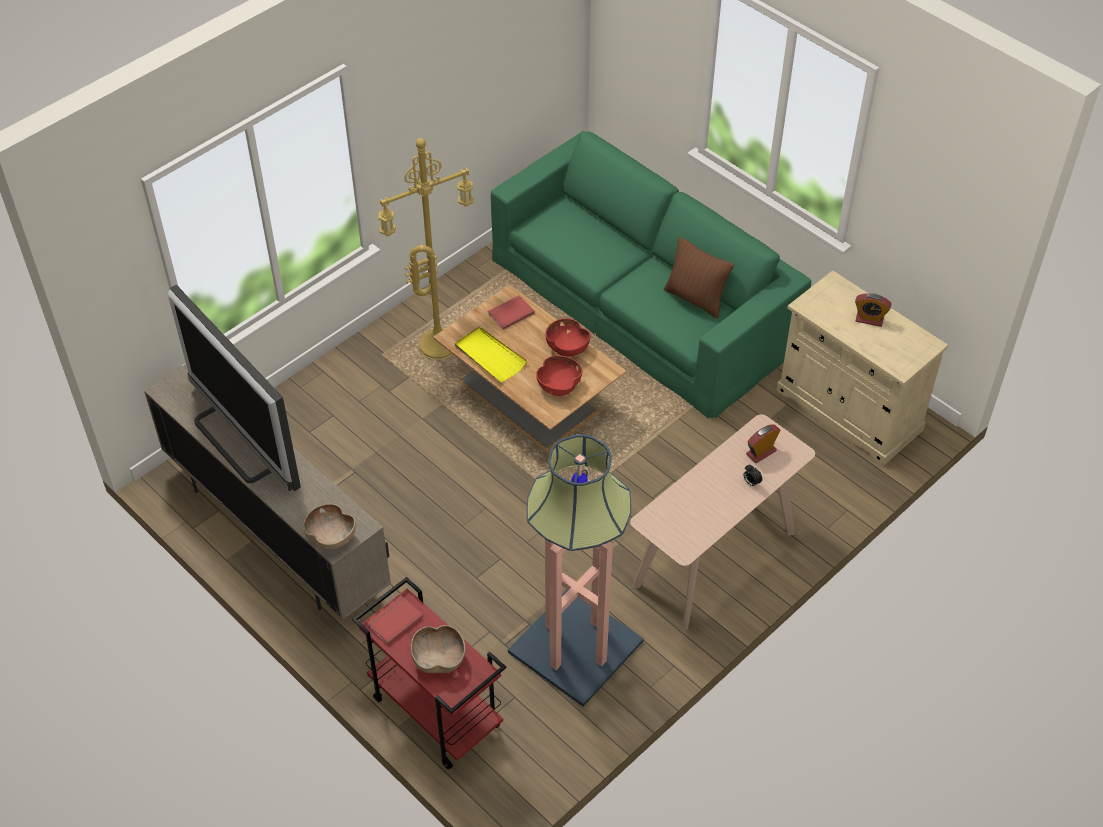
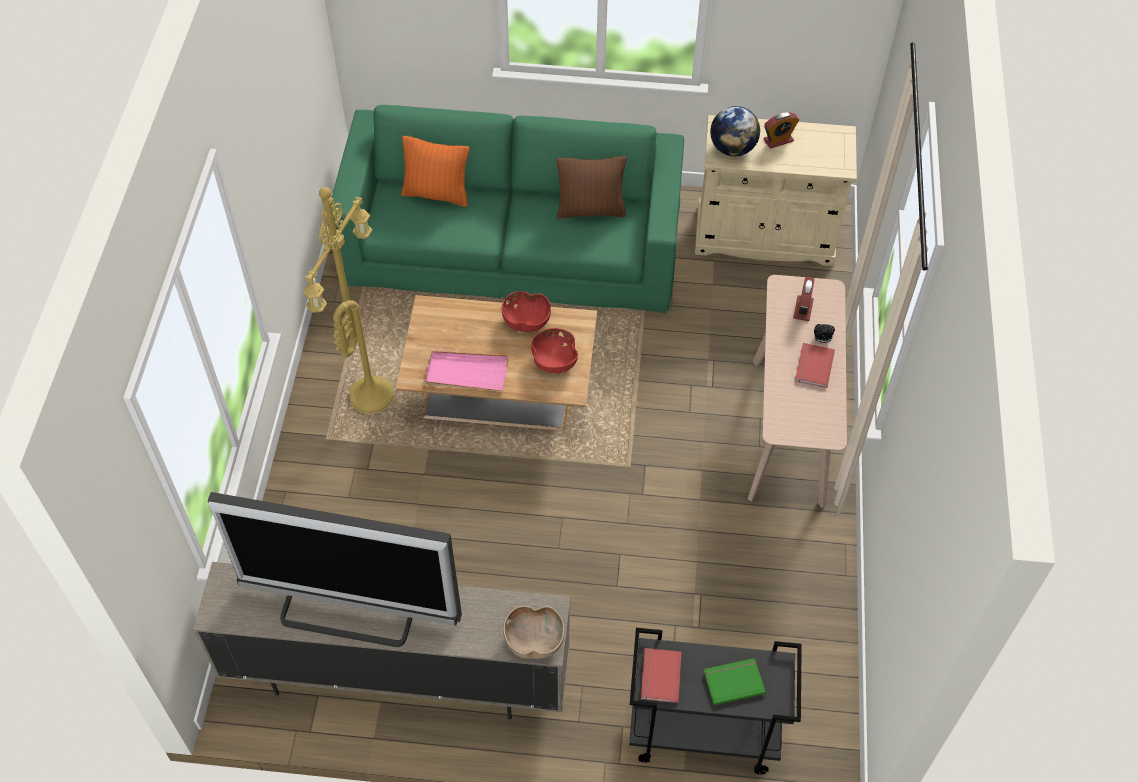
camera: 40 degrees left, 5 degrees up
red cart [352,577,506,769] -> black cart [629,628,802,774]
brown bowl [410,625,466,673] -> green book [704,658,766,705]
yellow tray [455,326,528,382] -> pink tray [425,351,509,392]
red book [488,295,535,330] -> red book moved to [795,343,835,388]
floor lamp [508,434,644,707] -> none
none -> orange pillow [401,136,469,207]
none -> globe [710,106,760,156]

